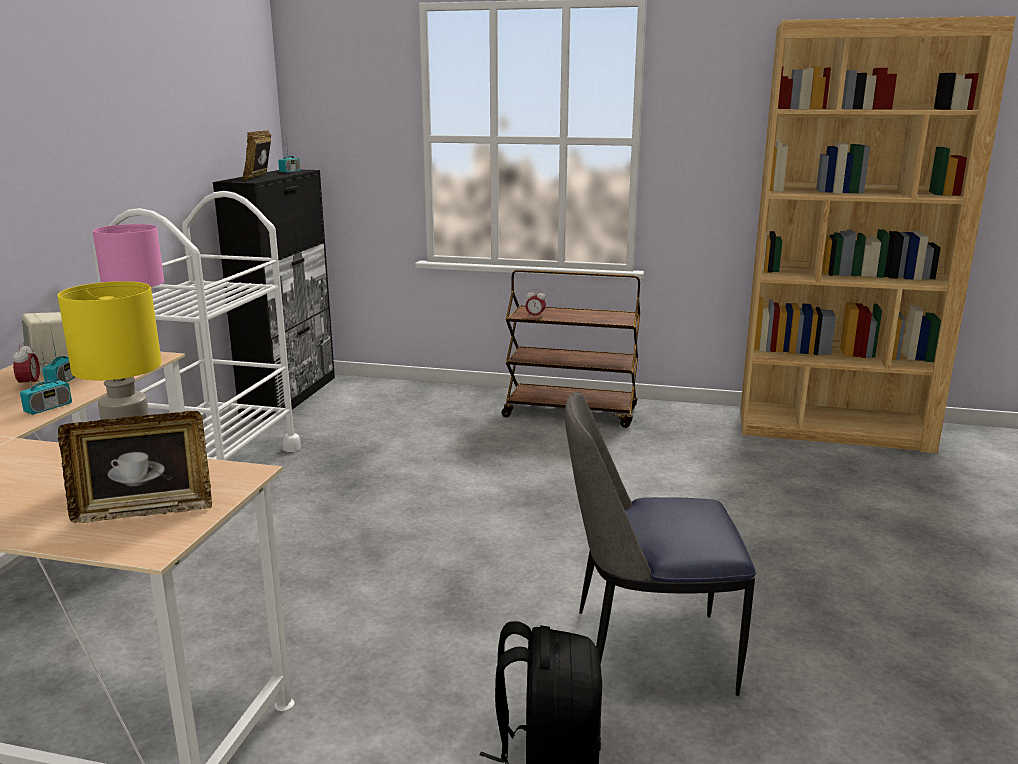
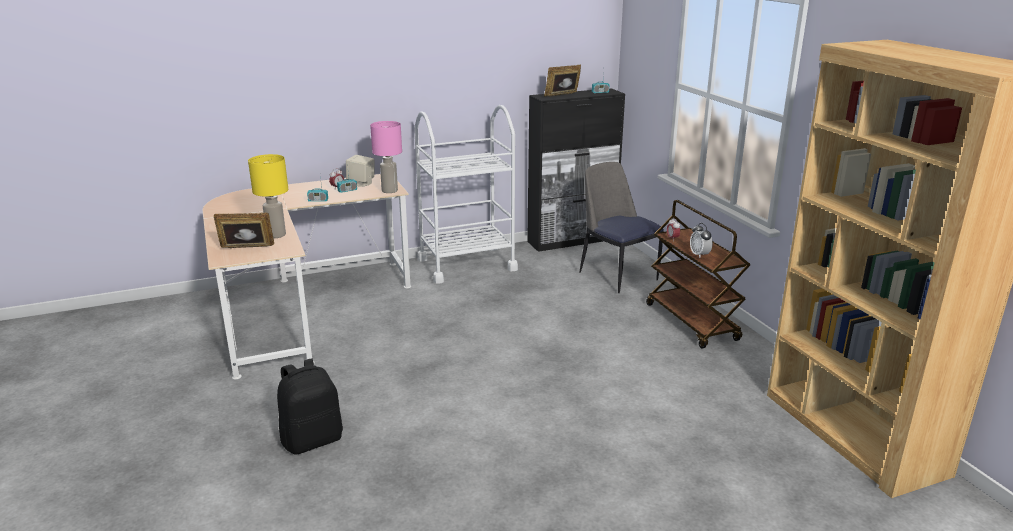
camera: 55 degrees right, 5 degrees up
picture frame [58,411,212,523] -> picture frame turned 135 degrees clockwise [214,213,274,248]
chair [565,392,756,696] -> chair moved to [579,162,664,293]
none -> alarm clock [690,223,713,258]

